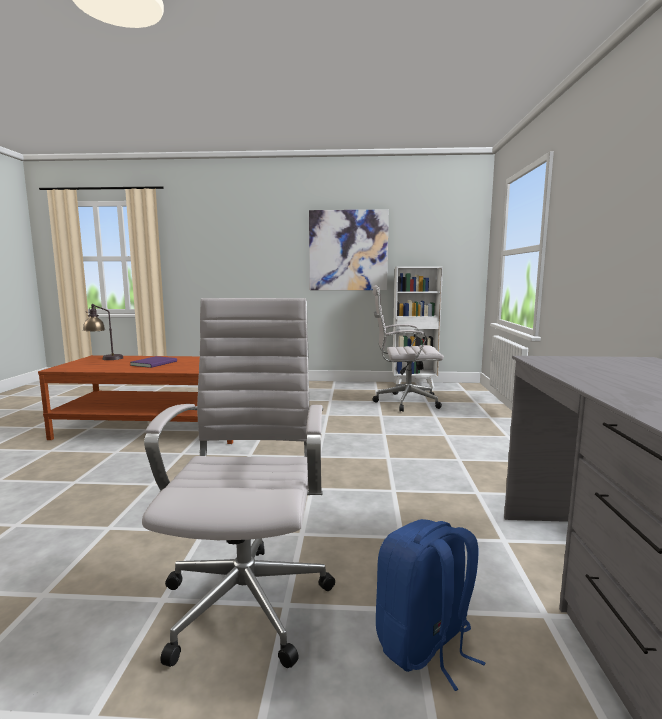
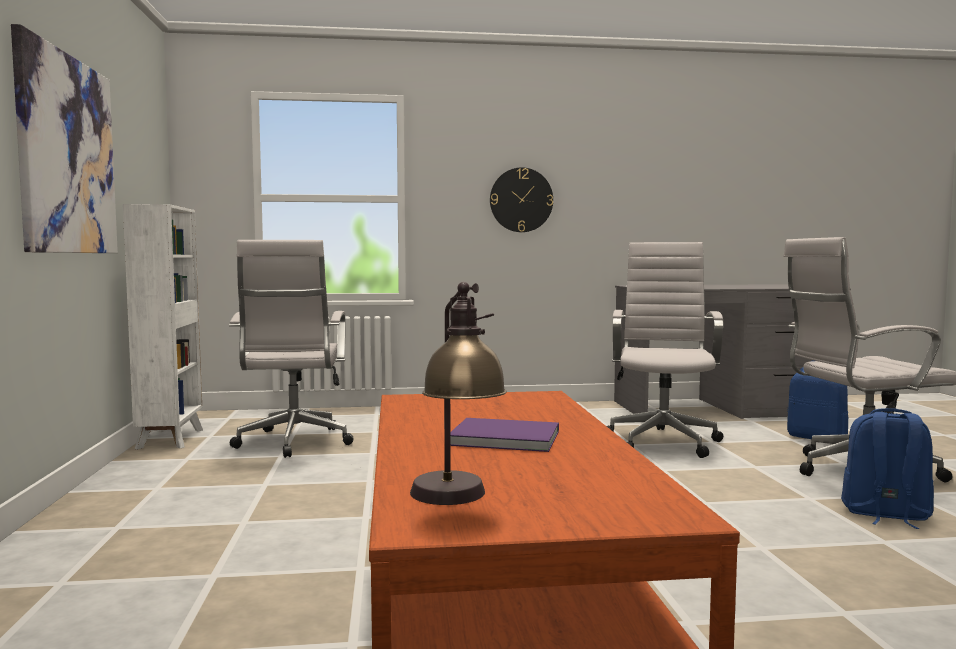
camera: 100 degrees left, 5 degrees down
none -> wall clock [490,167,553,232]
none -> white office chair [607,242,723,458]
none -> blue backpack [841,408,934,529]

